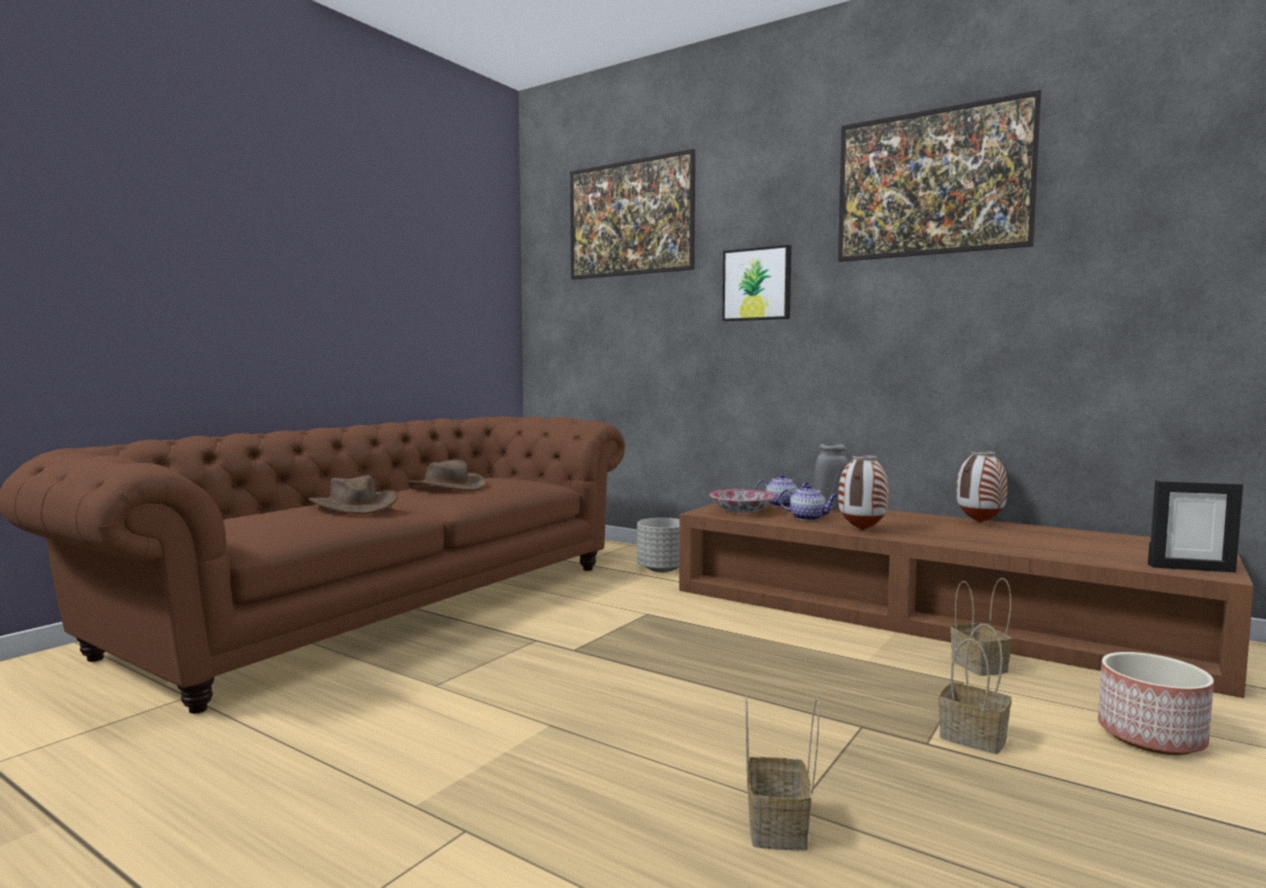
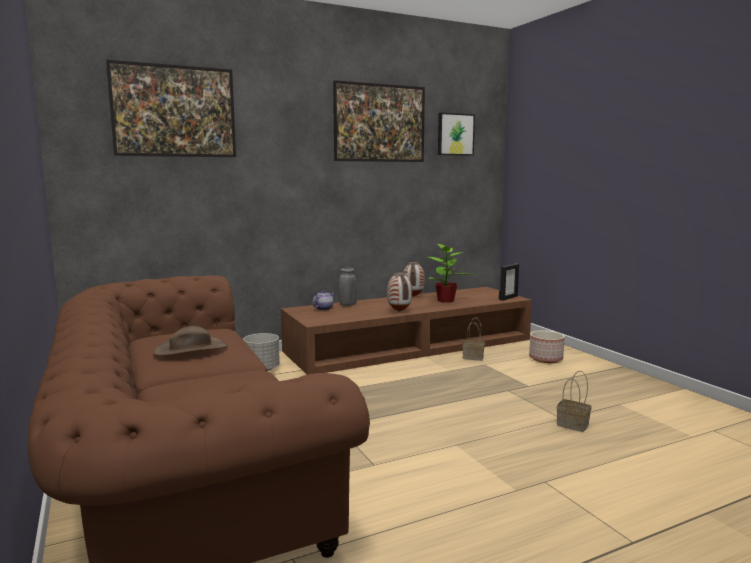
camera: 60 degrees left, 5 degrees up
brown hat [308,475,398,514] -> none
bowl [709,490,775,513] -> none
picture [722,245,791,321] -> picture moved to [438,113,475,156]
teapot [779,484,838,521] -> none
basket [938,624,1012,754] -> none
none -> potted plant [428,244,473,303]

